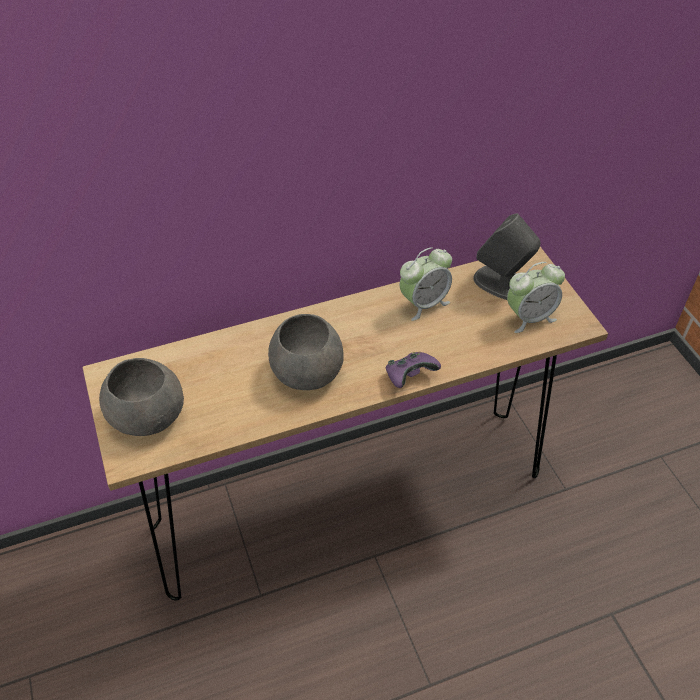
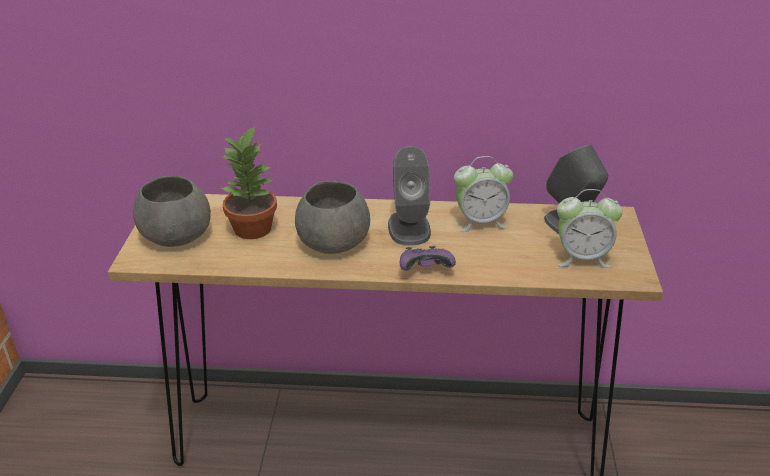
camera: 25 degrees right, 15 degrees down
none -> potted plant [221,125,277,239]
none -> grey speaker [388,146,431,246]

